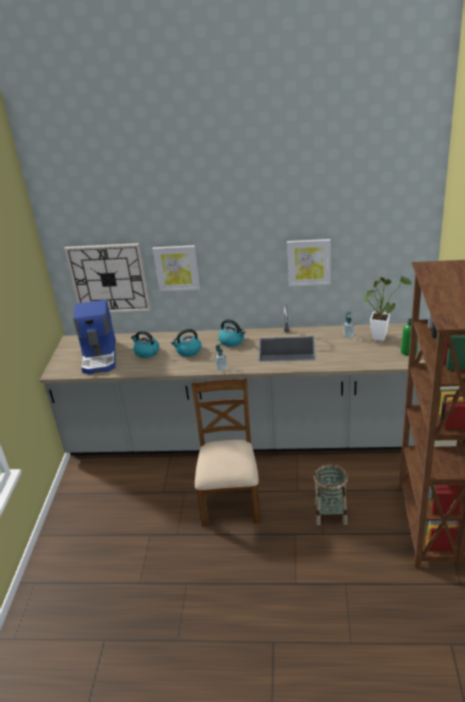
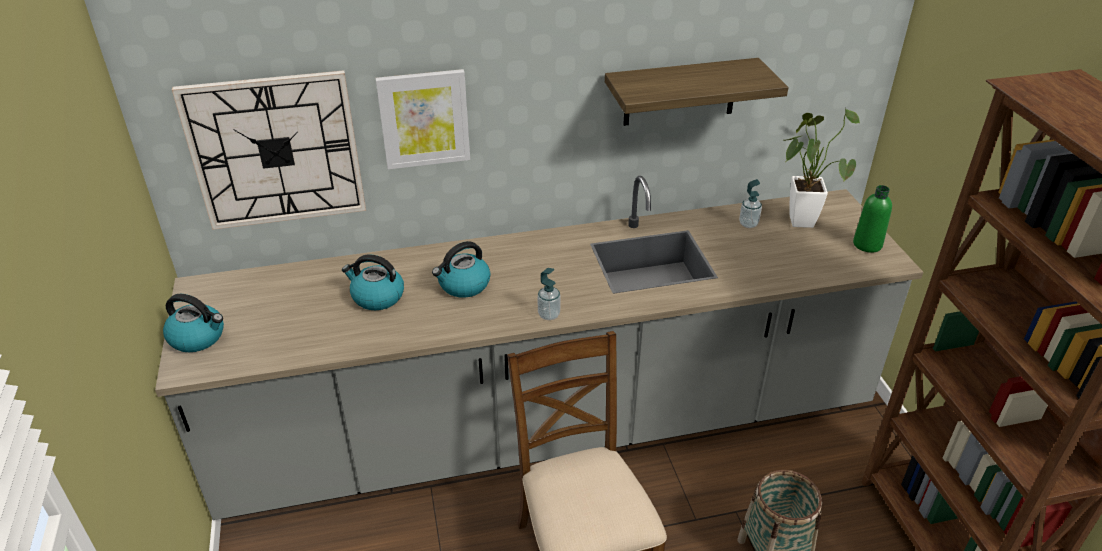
camera: 20 degrees left, 5 degrees up
coffee machine [73,300,116,374] -> none
kettle [218,319,245,347] -> kettle moved to [163,294,224,352]
picture [287,239,331,286] -> shelf [605,58,789,126]

